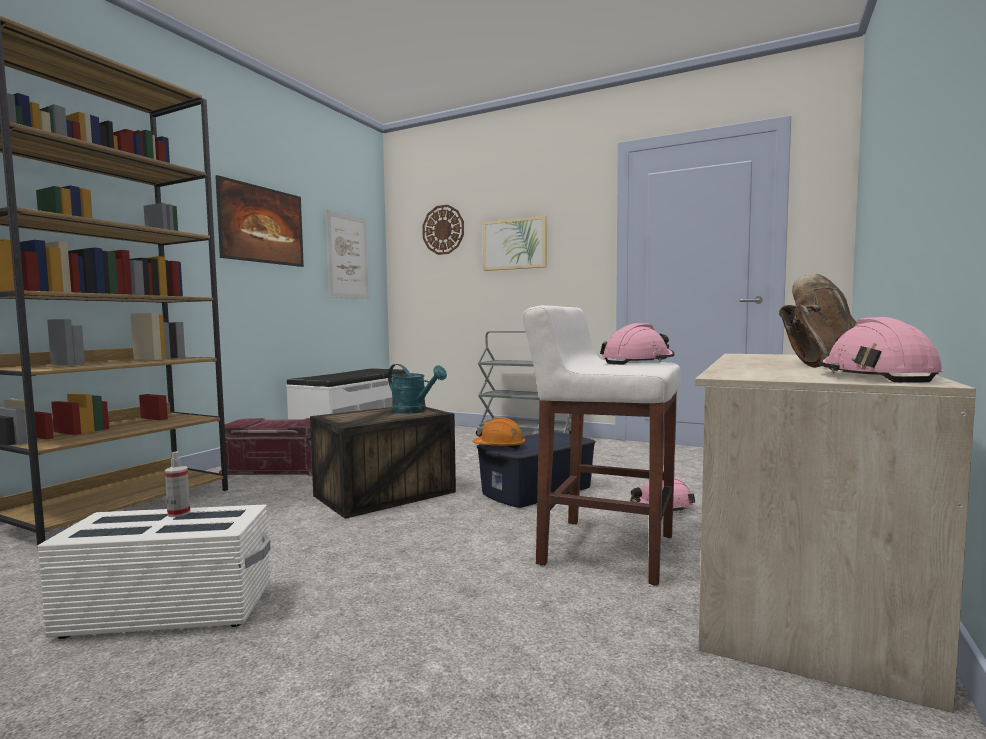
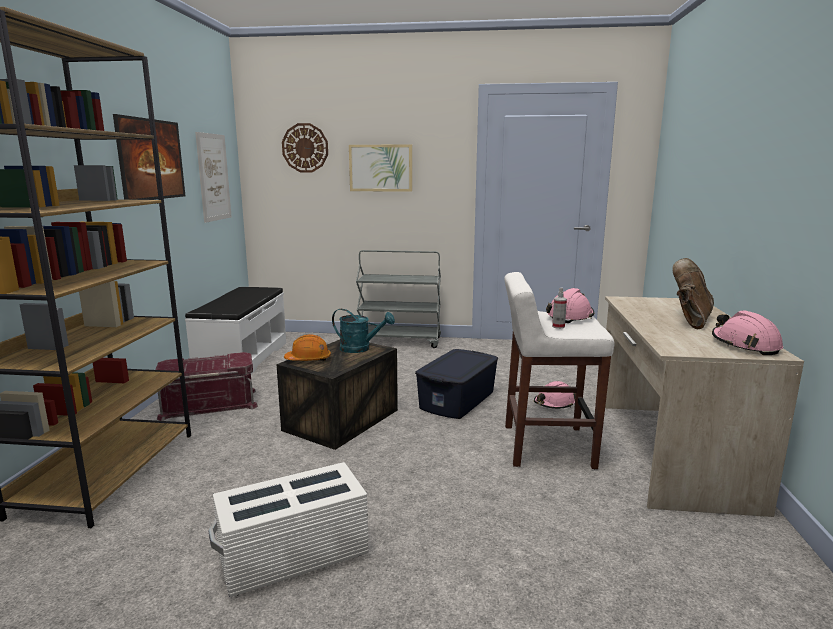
camera: 20 degrees left, 10 degrees up
spray bottle [165,451,190,517] -> spray bottle moved to [552,288,567,329]
orange hard hat [472,417,525,449] -> orange hard hat moved to [284,334,331,361]

